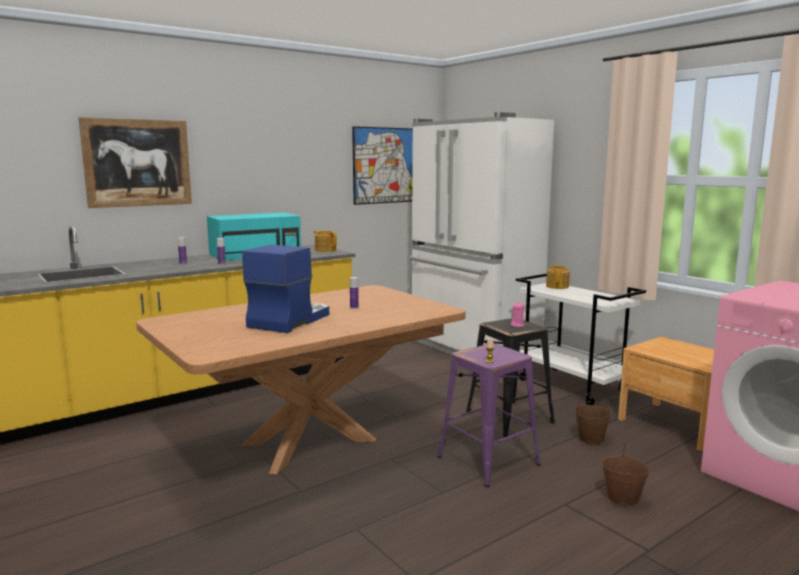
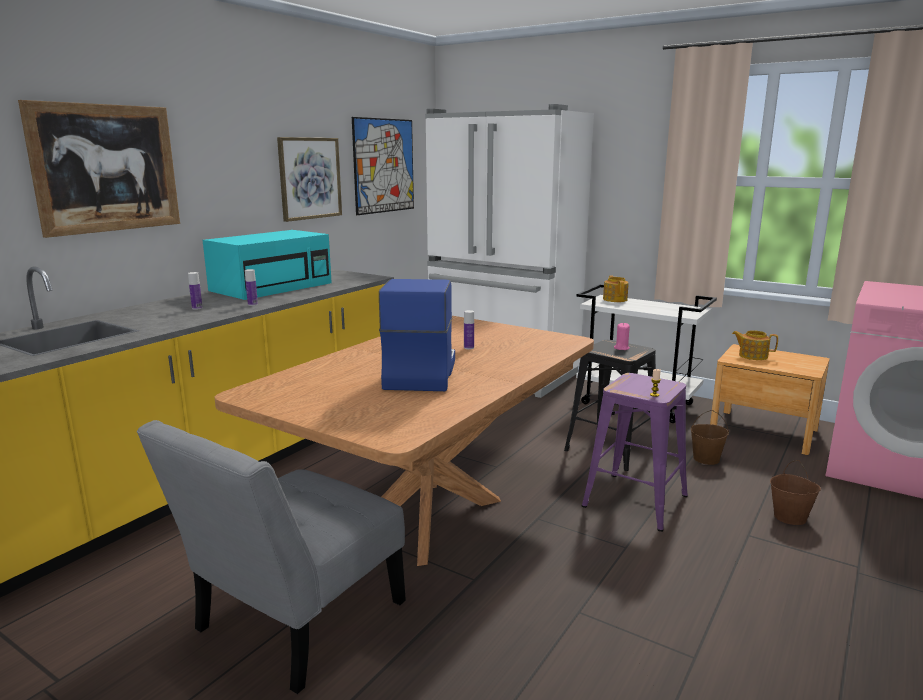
camera: 20 degrees left, 5 degrees up
teapot [314,231,337,252] -> teapot moved to [732,330,778,360]
none -> grey chair [137,420,406,694]
none -> picture [277,137,342,222]

